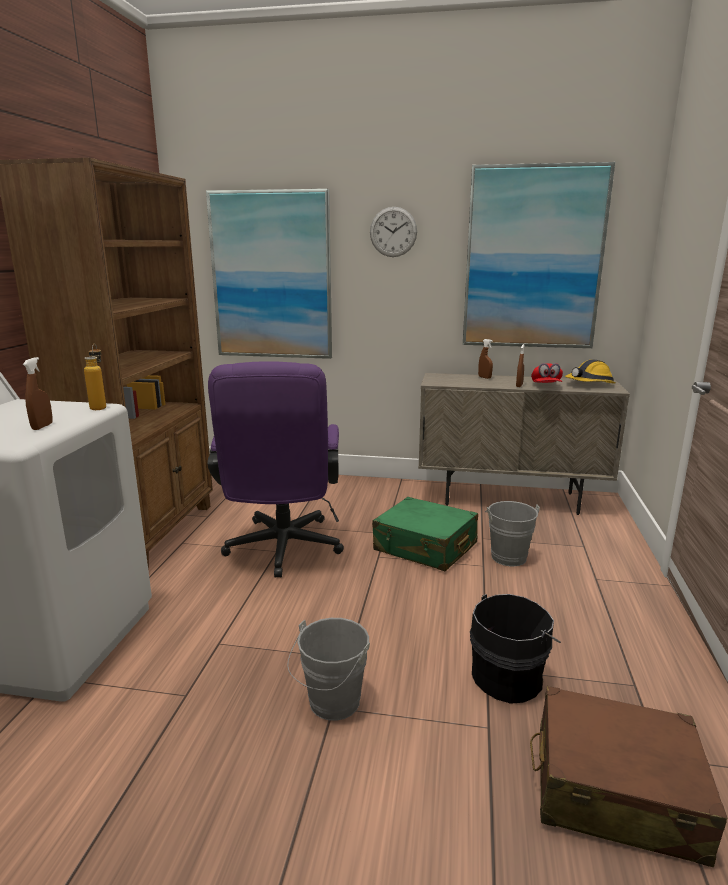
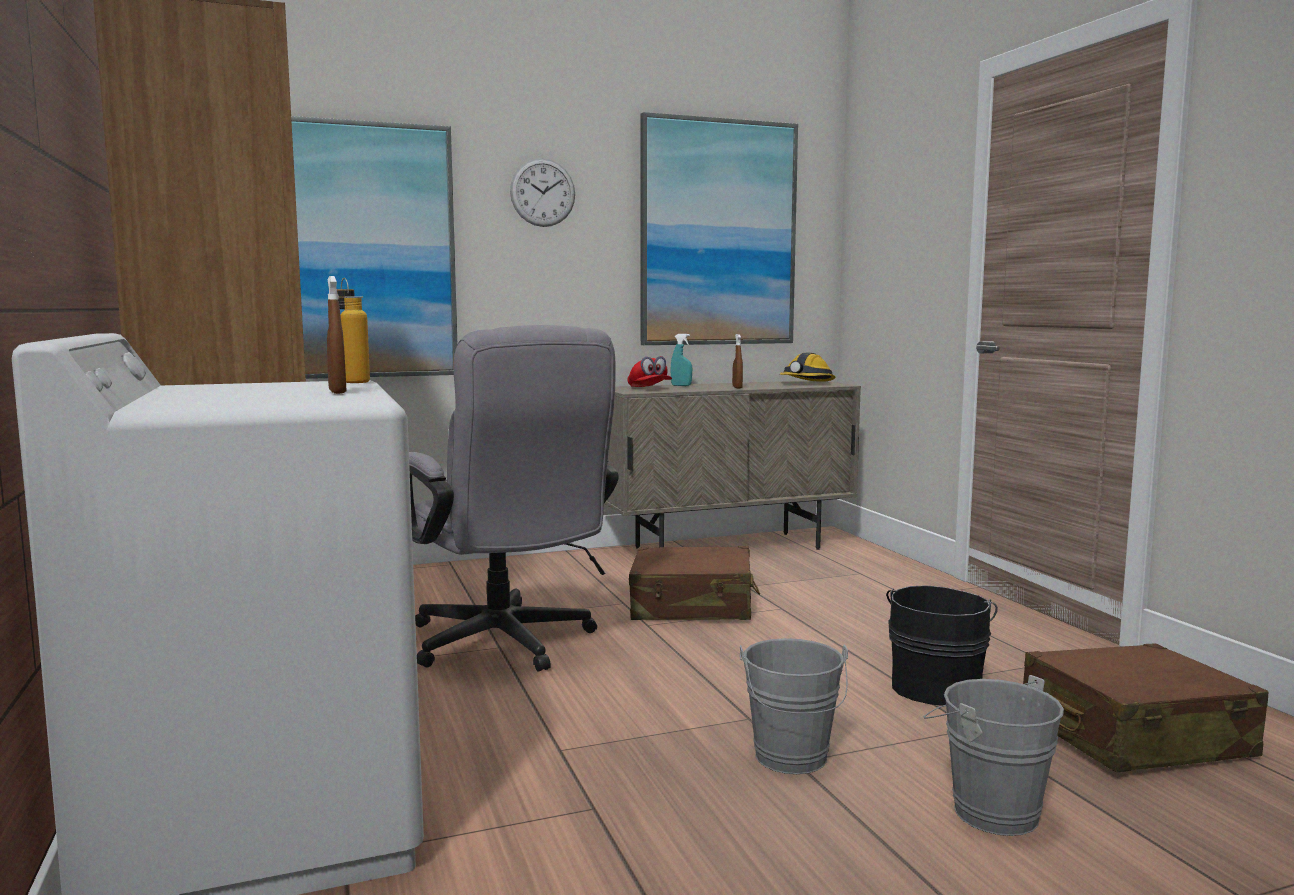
camera: 30 degrees left, 10 degrees down
purple office chair [207,361,344,577] -> grey office chair [409,325,619,672]
green suitcase [372,497,478,571] -> brown suitcase [629,546,760,620]
brown spray bottle [478,339,493,379] -> turquoise spray bottle [670,334,692,386]
grey bucket [485,501,540,566] -> grey bucket moved to [924,675,1064,836]
red cap [531,363,563,383] -> red cap moved to [627,356,672,387]

